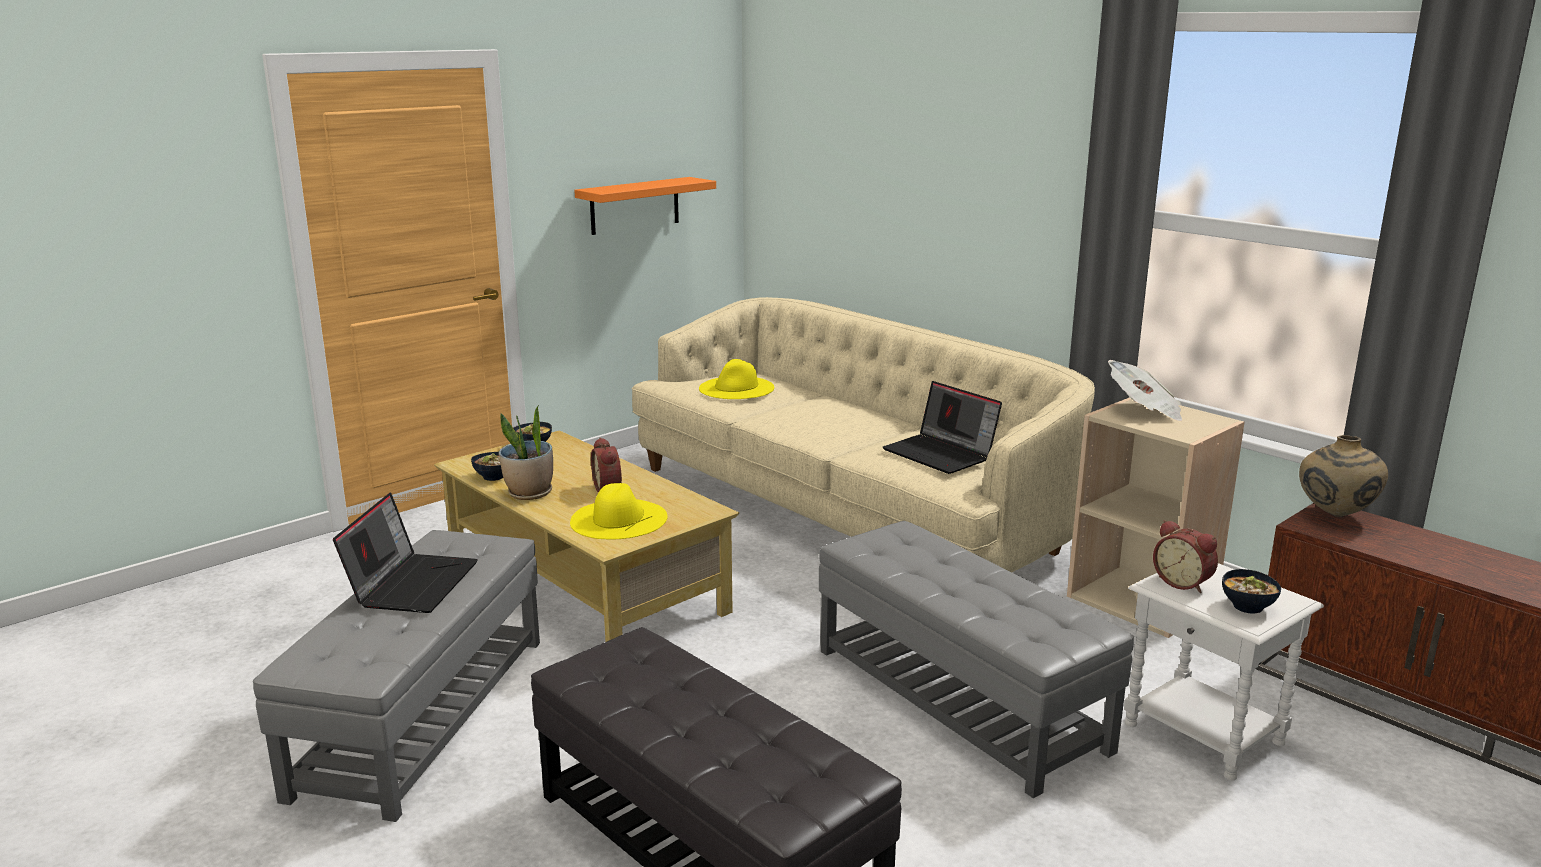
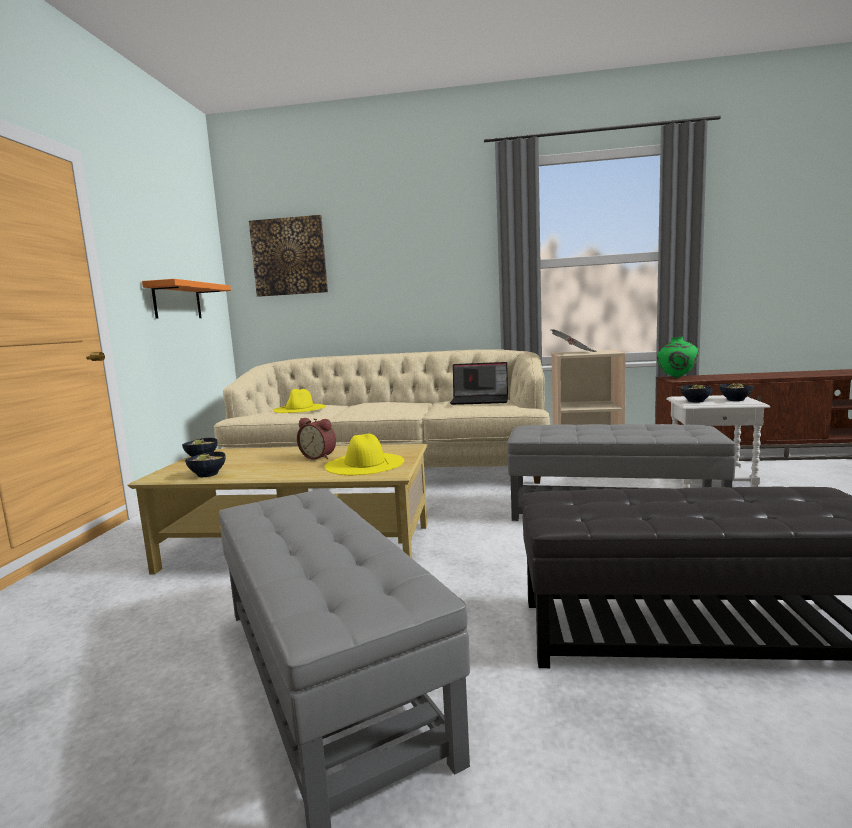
camera: 40 degrees left, 10 degrees down
laptop [333,493,478,613] -> none
potted plant [499,405,553,500] -> none
alarm clock [1153,520,1218,593] -> bowl [681,385,713,403]
beige vase [1299,435,1388,517] -> green vase [657,337,699,378]
none -> picture [249,215,328,297]

